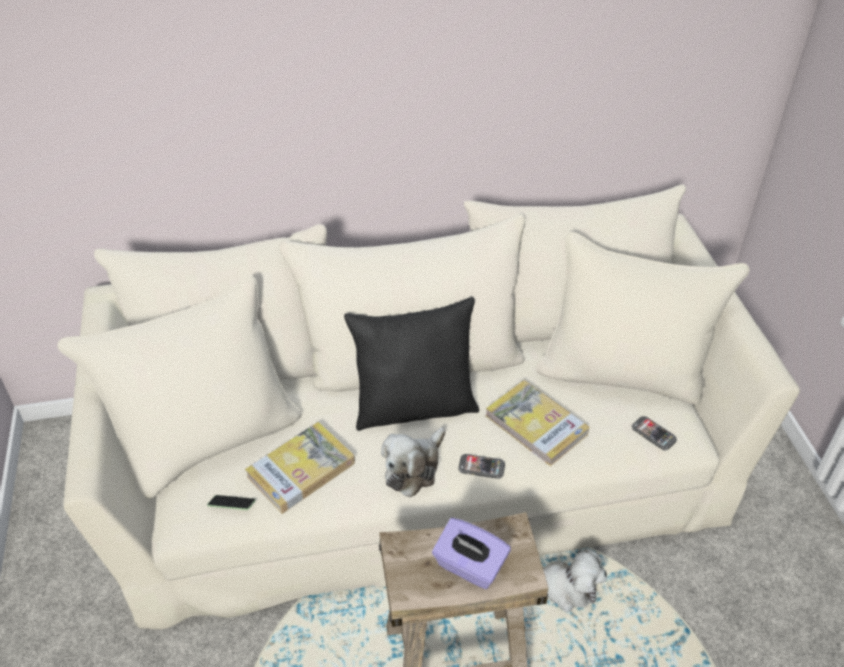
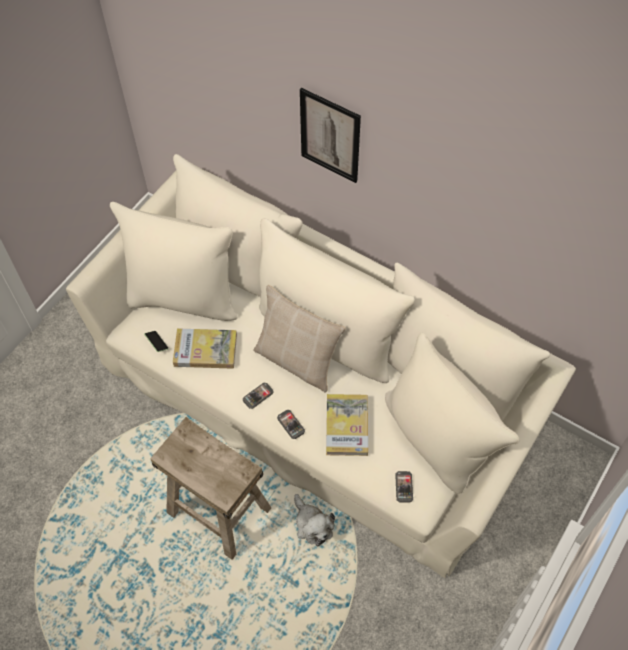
camera: 45 degrees right, 15 degrees up
black pillow [344,297,479,431] -> beige pillow [254,285,346,393]
plush toy [381,427,446,497] -> phone [243,383,273,409]
purple tissue box [432,518,511,589] -> none
none -> picture [300,88,361,183]

